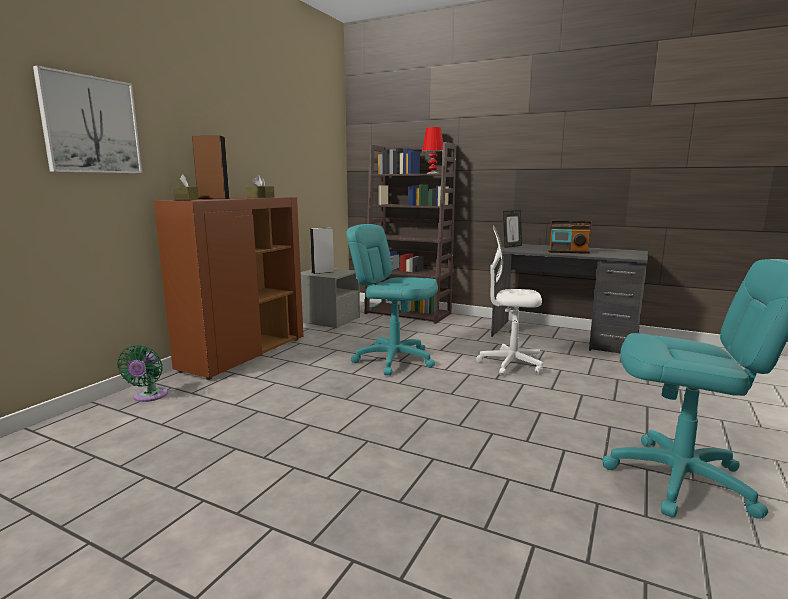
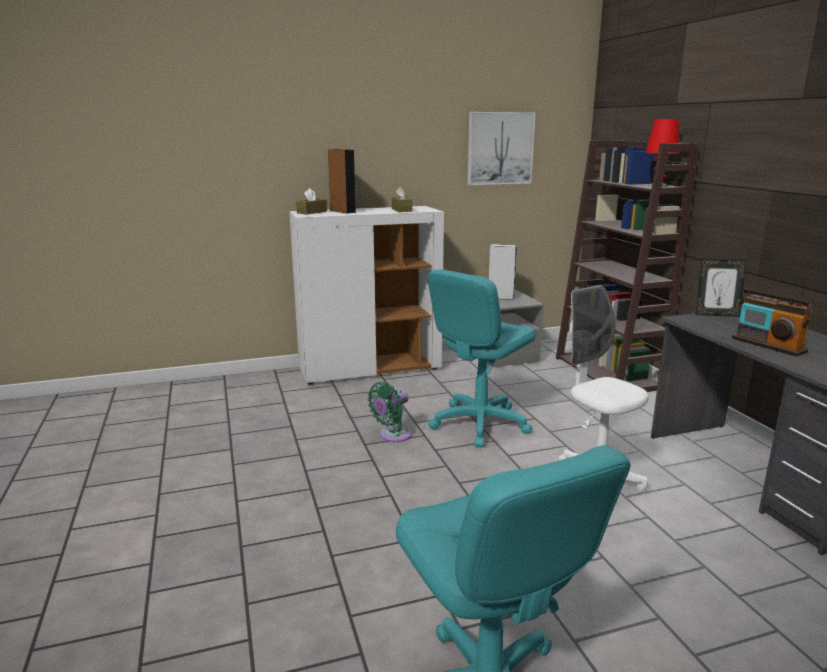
camera: 45 degrees right, 5 degrees up
picture [33,66,142,173] -> picture moved to [467,112,536,185]
green fan [117,345,168,402] -> green fan moved to [368,382,412,442]
brown cabinet [154,197,303,380] -> white cabinet [289,206,444,385]
turquoise office chair [346,224,438,376] -> turquoise office chair turned 120 degrees counterclockwise [427,269,536,448]

